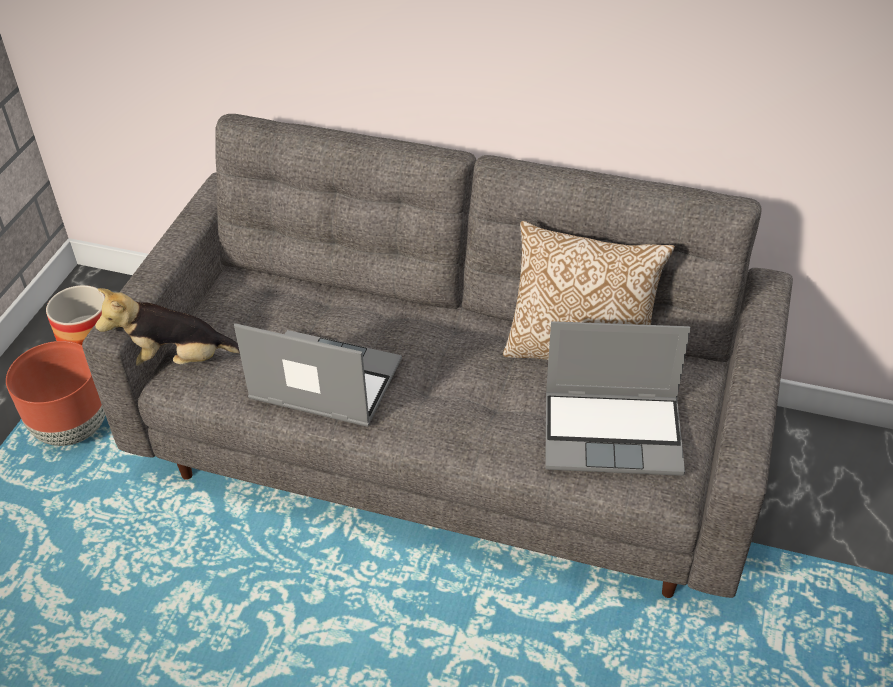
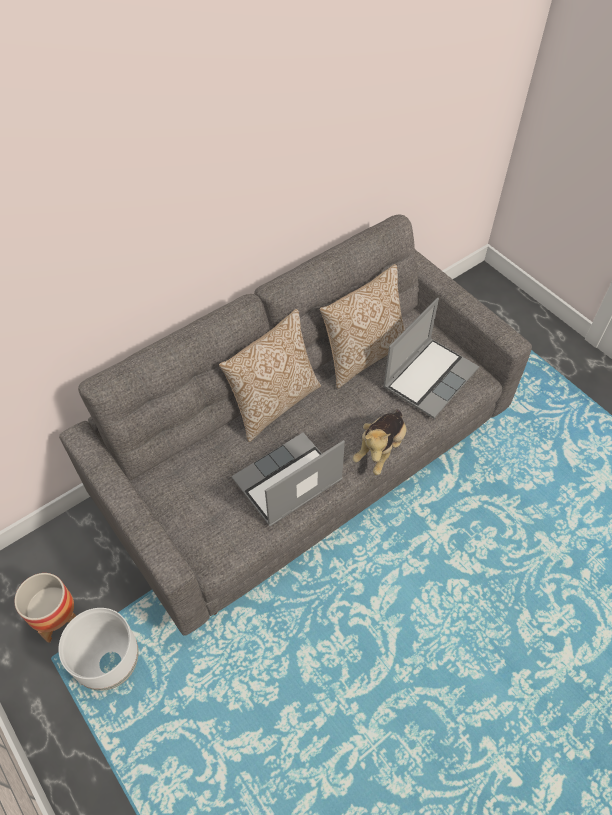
camera: 55 degrees left, 10 degrees up
brown planter [6,341,105,446] -> white planter [58,608,139,691]
plush toy [95,288,240,366] -> plush toy moved to [353,409,407,475]
none -> pillow [219,309,321,442]

